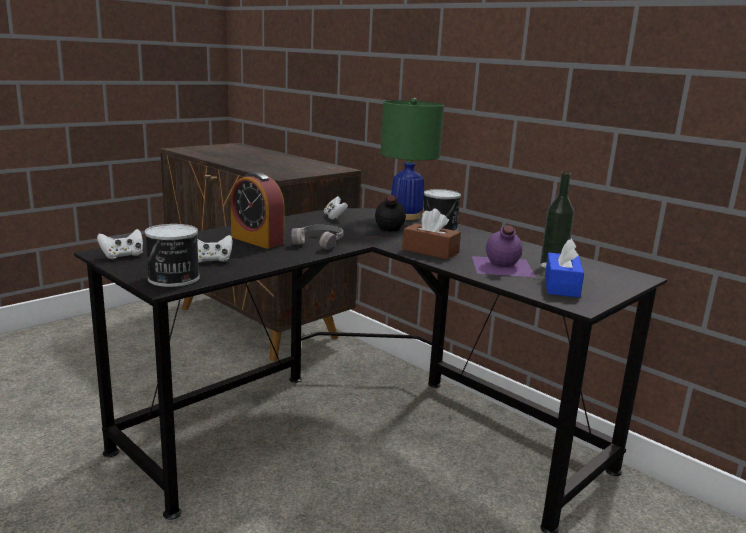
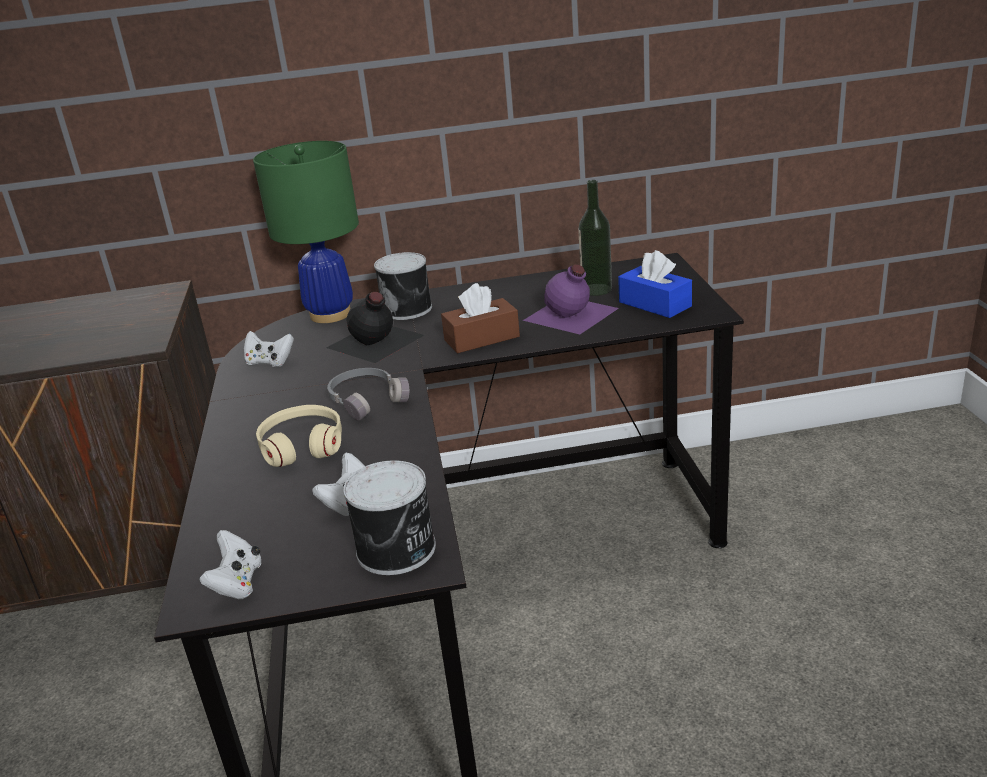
camera: 50 degrees left, 10 degrees up
alarm clock [230,172,284,249] -> beige headphones [256,405,342,467]

